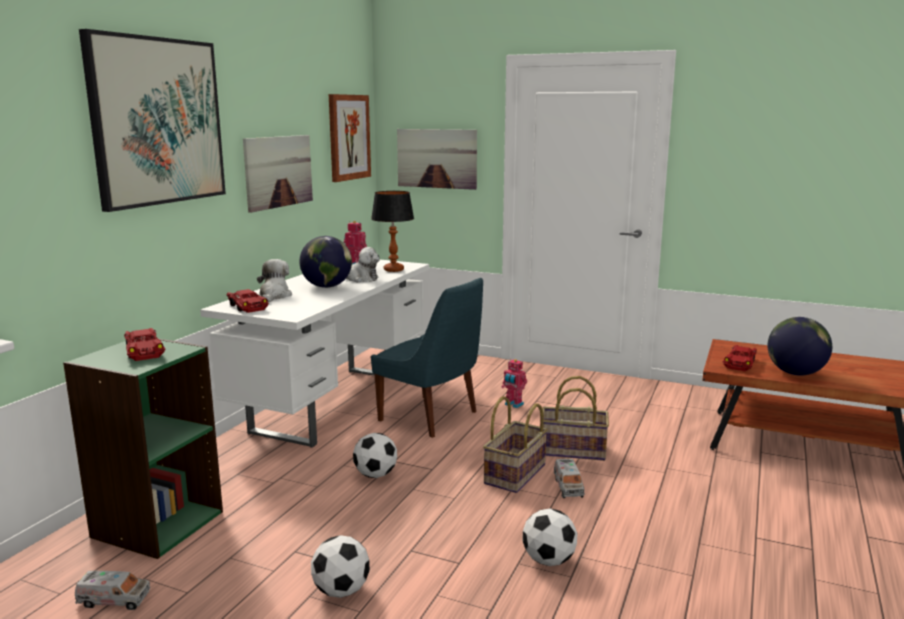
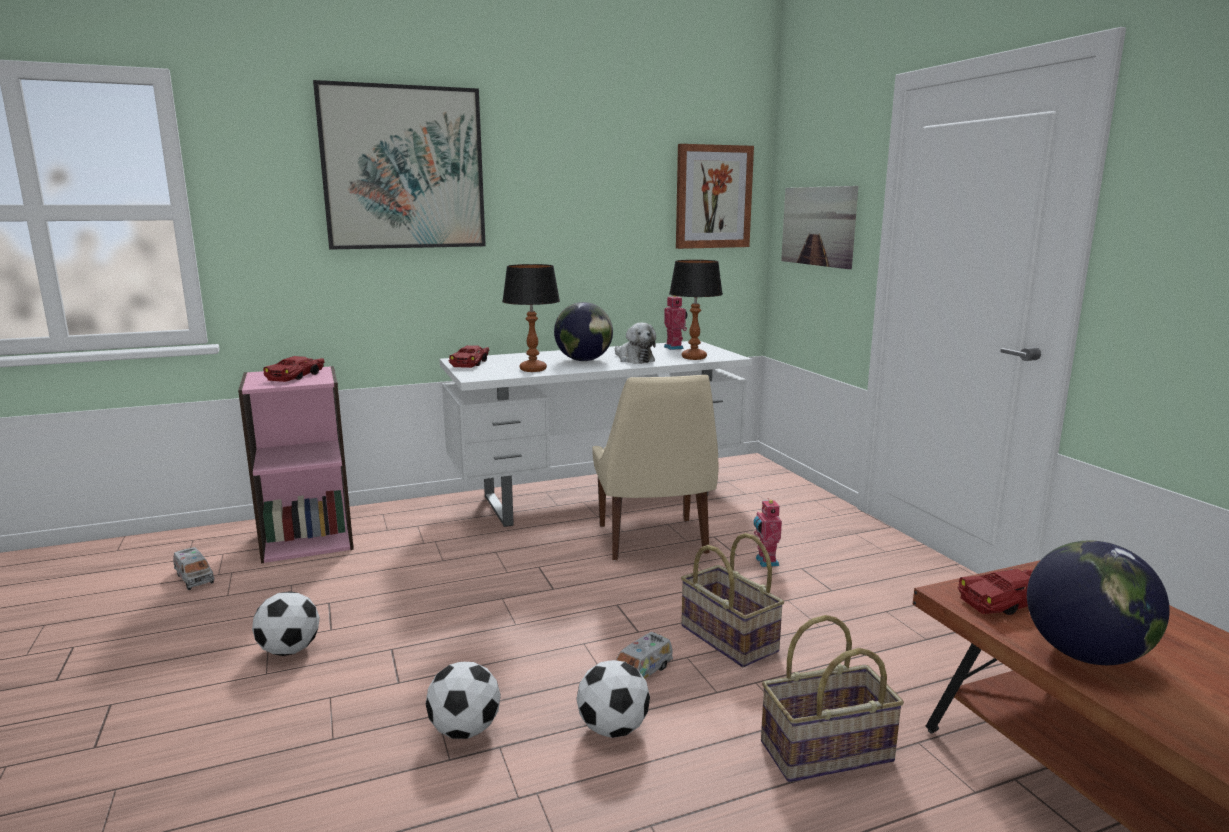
camera: 45 degrees right, 0 degrees up
green bookcase [63,336,223,559] -> pink bookcase [238,366,354,564]
picture [243,135,313,213] -> none
plush toy [257,259,292,302] -> none
football [353,433,397,478] -> football moved to [576,660,650,738]
blue chair [371,278,483,438] -> beige chair [592,375,718,560]
basket [483,396,548,493] -> basket moved to [761,615,904,782]
none -> table lamp [502,264,560,372]

